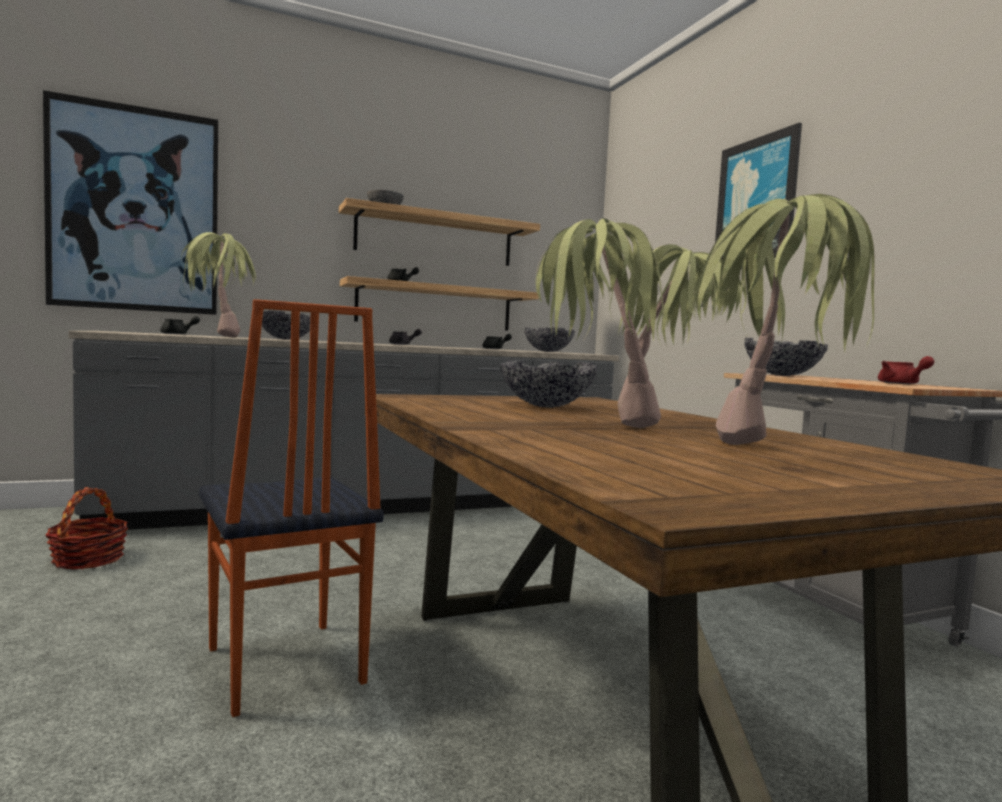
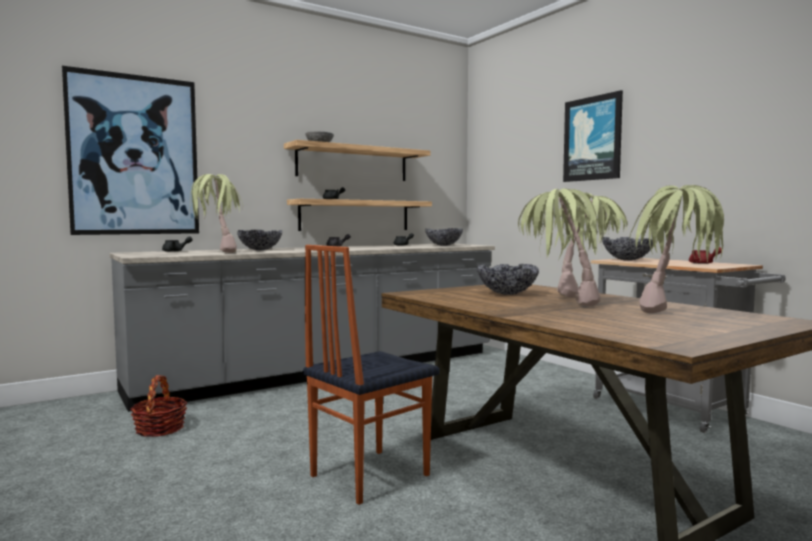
camera: 10 degrees left, 0 degrees up
chair [199,299,384,717] -> chair turned 90 degrees clockwise [303,245,440,505]

